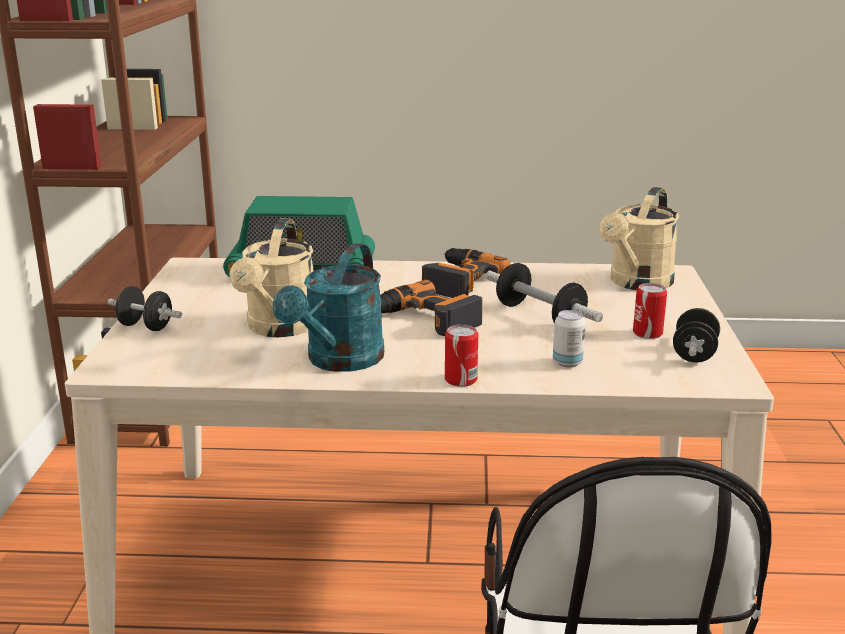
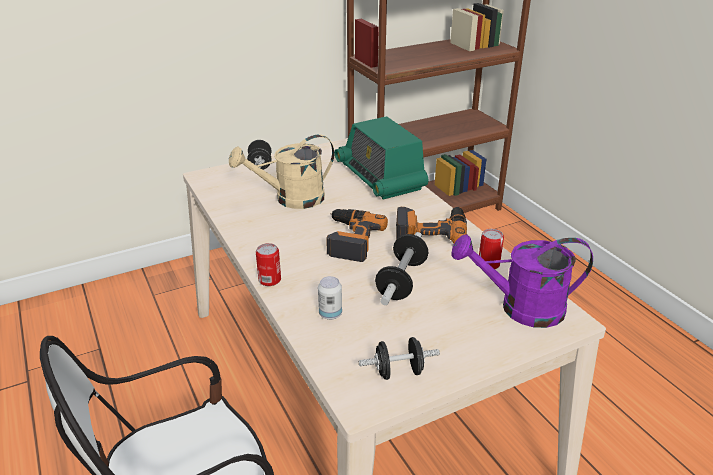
camera: 60 degrees right, 10 degrees up
turquoise watering can [273,243,384,372] -> none
beige watering can [599,187,679,290] -> purple watering can [451,234,593,328]
can [633,283,667,339] -> can moved to [479,229,504,269]

